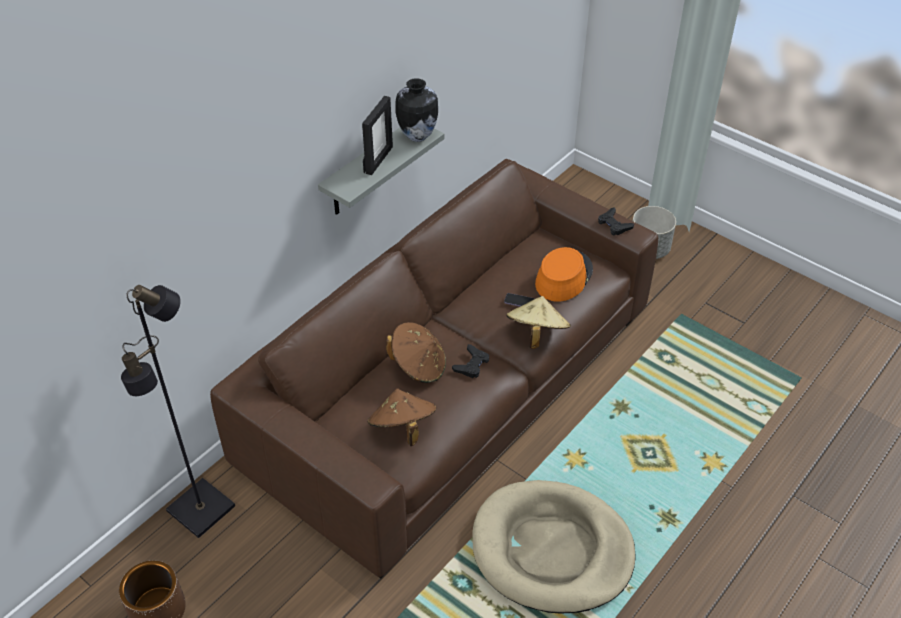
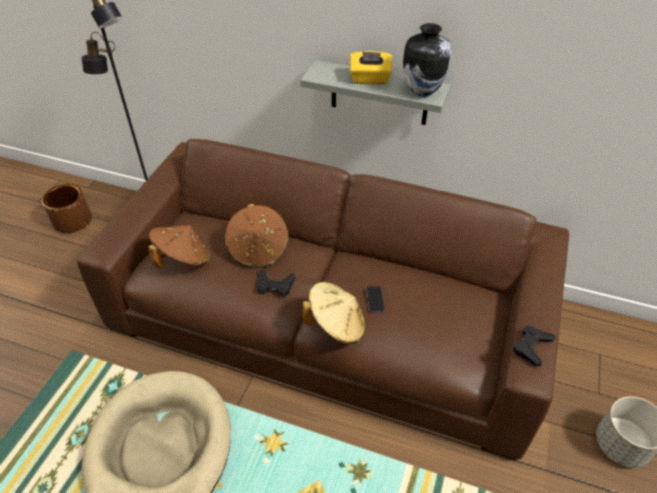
camera: 70 degrees right, 0 degrees up
picture frame [362,96,393,175] -> yellow tissue box [350,51,392,85]
orange hat [535,247,593,302] -> none

